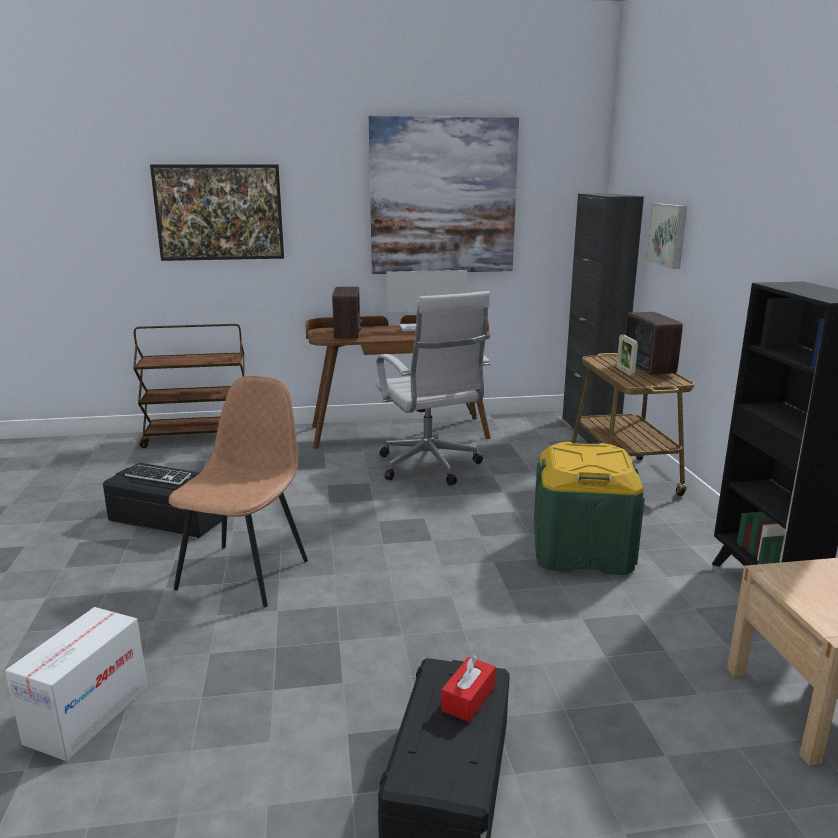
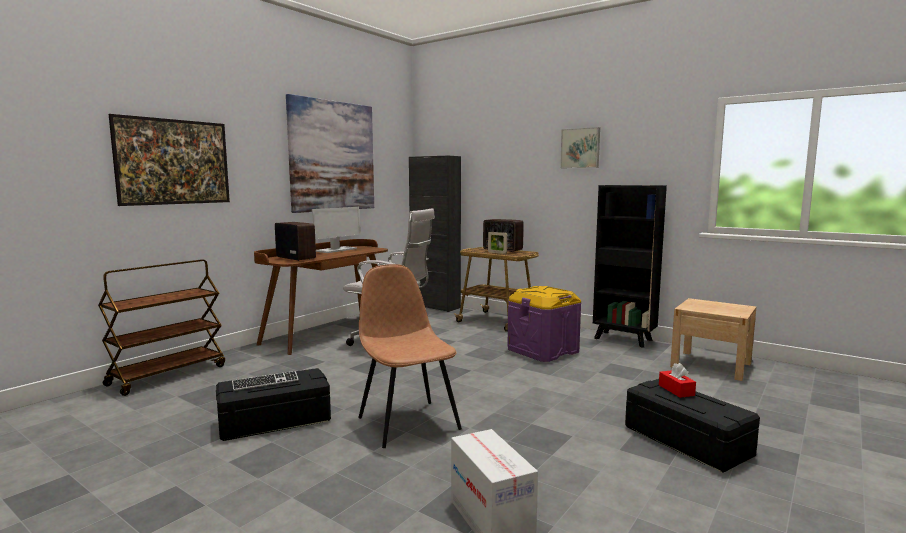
camera: 45 degrees left, 10 degrees down
green storage box [534,442,645,575] -> purple storage box [507,286,582,362]
picture [646,203,687,269] -> picture moved to [560,127,600,168]

